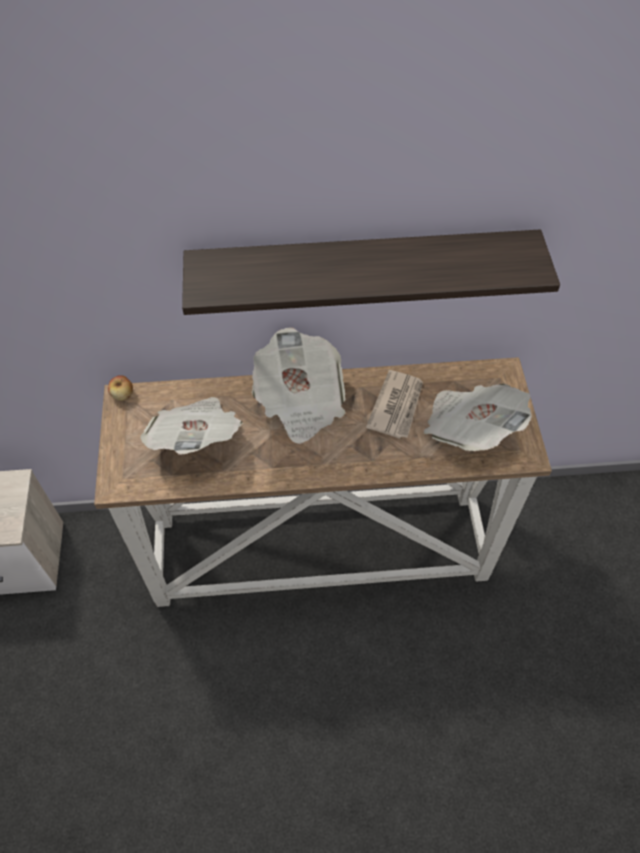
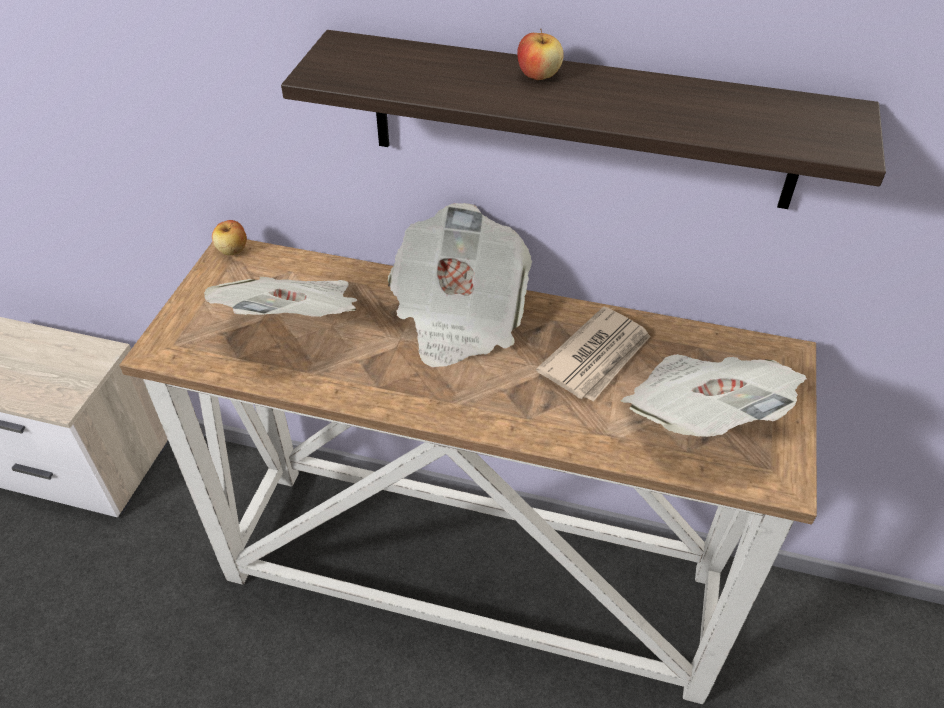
camera: 20 degrees right, 10 degrees down
none -> apple [517,29,564,80]

